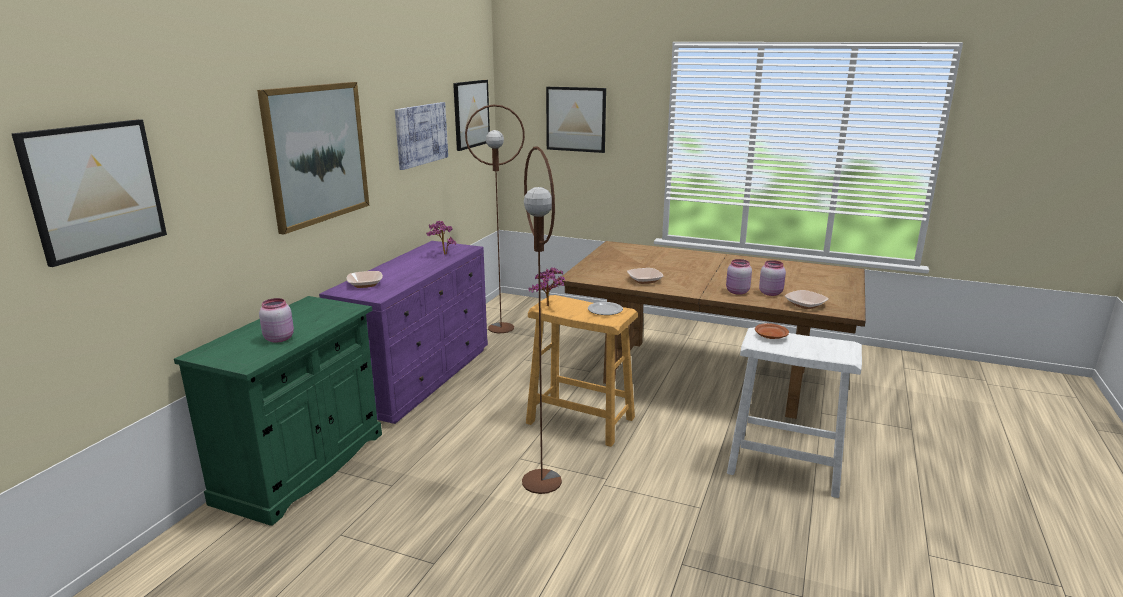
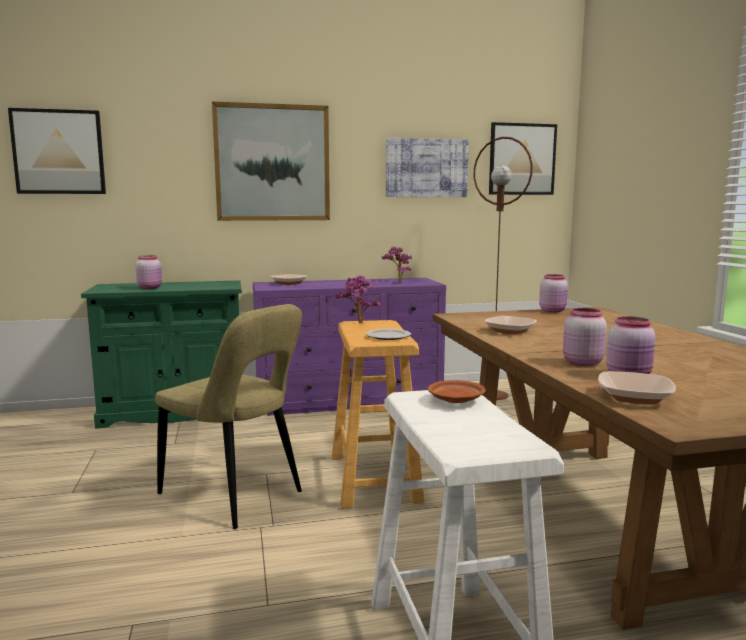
camera: 55 degrees right, 10 degrees down
brown floor lamp [522,146,562,494] -> beige chair [155,304,302,529]
picture [546,87,606,153] -> none
none -> pink jar [539,274,568,312]

